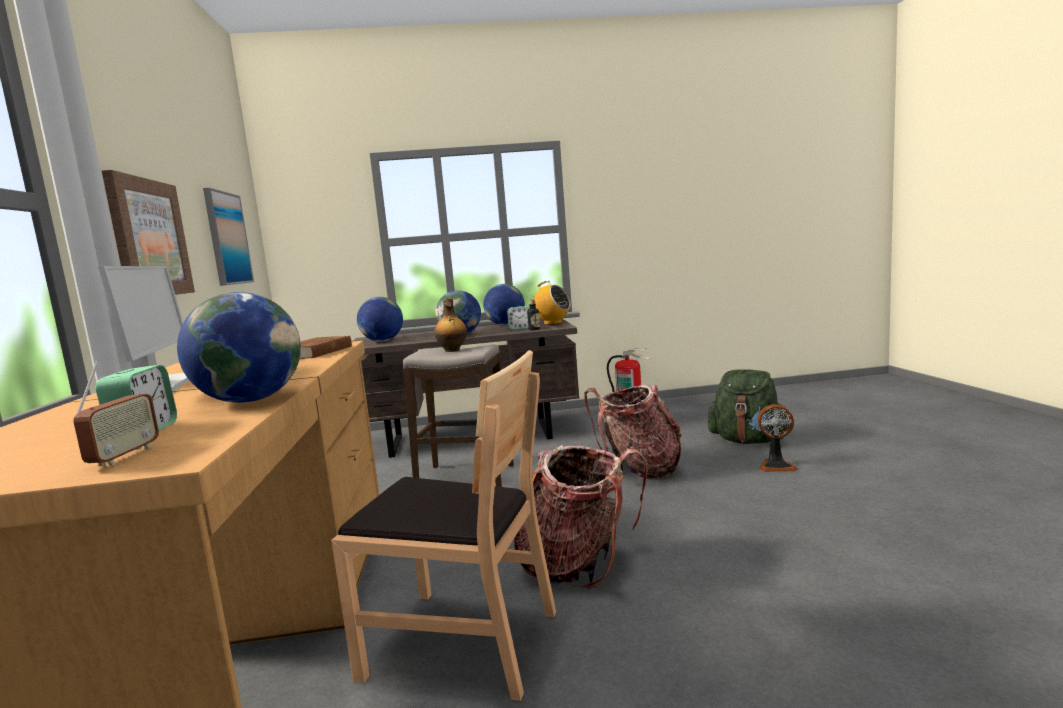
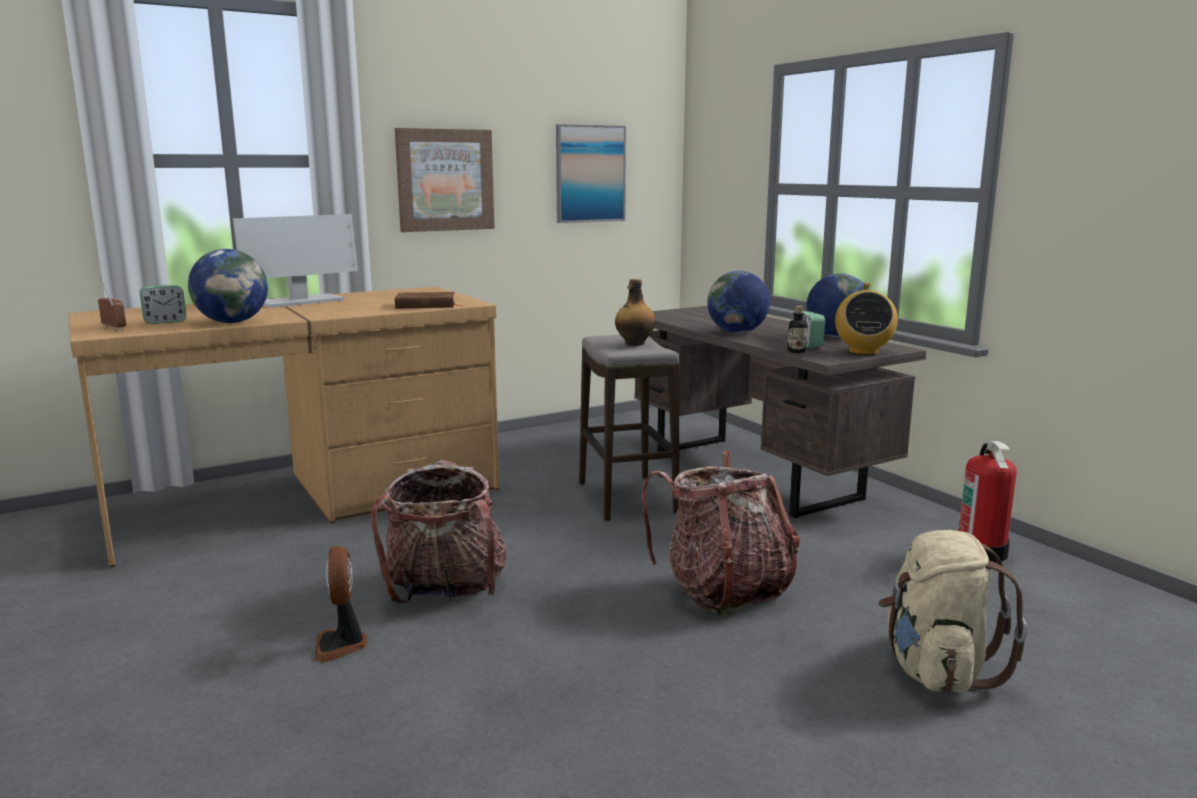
camera: 65 degrees right, 5 degrees up
radio [74,361,159,466] -> radio turned 120 degrees counterclockwise [98,278,126,330]
brown chair [331,350,556,701] -> none
globe [357,297,403,342] -> none
green backpack [708,369,788,444] -> beige backpack [879,530,1027,693]
fan [758,404,798,472] -> fan moved to [314,546,367,662]

